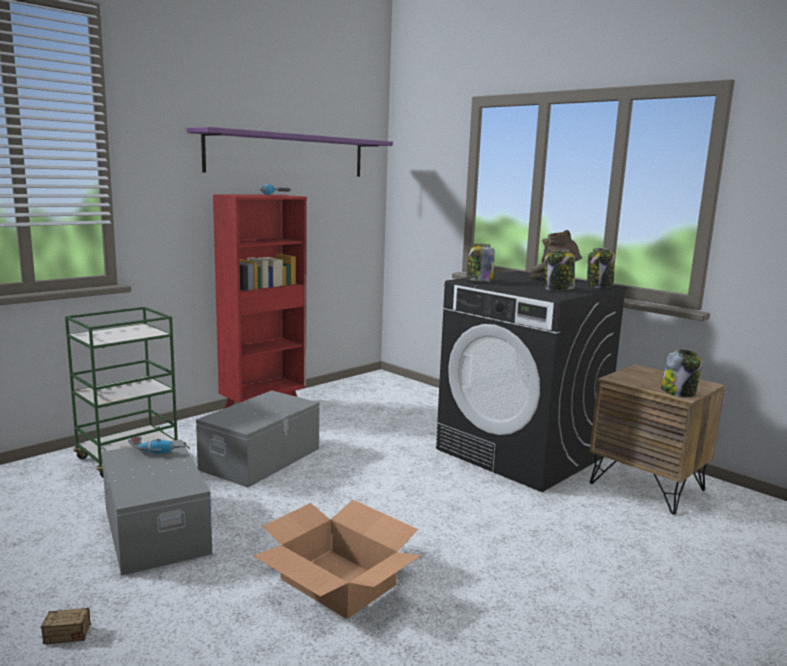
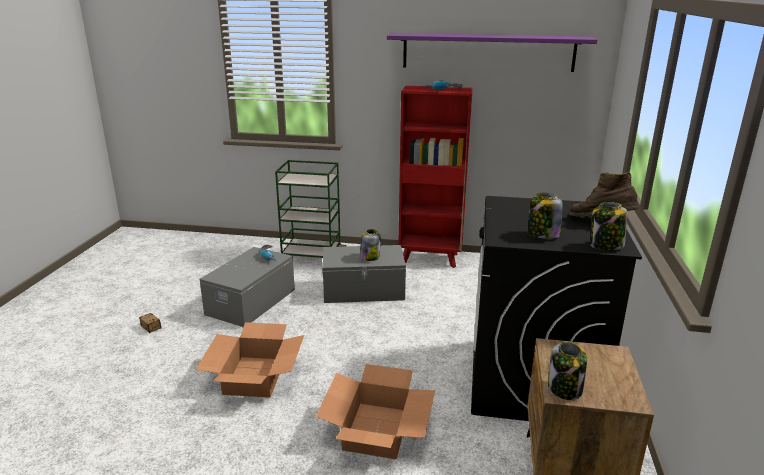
camera: 55 degrees right, 10 degrees up
jar [466,243,495,282] -> jar moved to [360,229,381,261]
none -> cardboard box [315,364,435,459]

